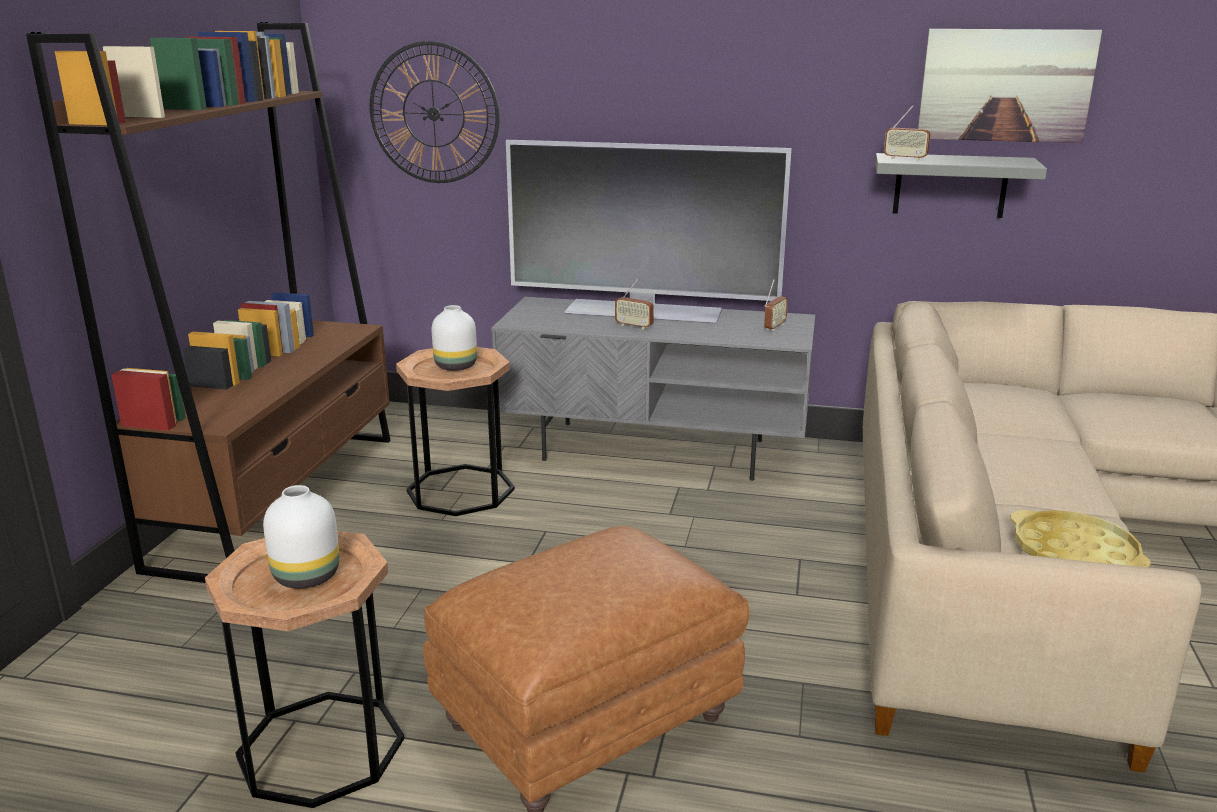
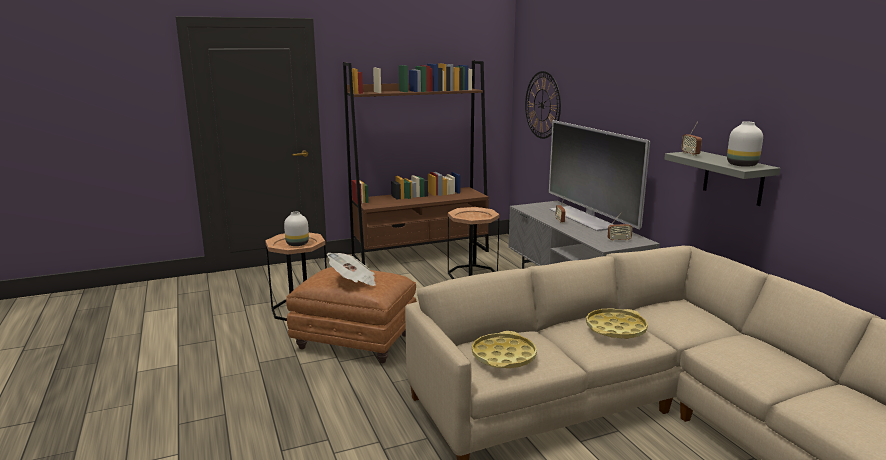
camera: 55 degrees right, 5 degrees down
white vase [432,305,477,371] -> white vase moved to [727,121,763,167]
picture [918,29,1102,143] -> none
none -> newspaper [327,253,376,286]
none -> yellow tray [586,308,648,339]

